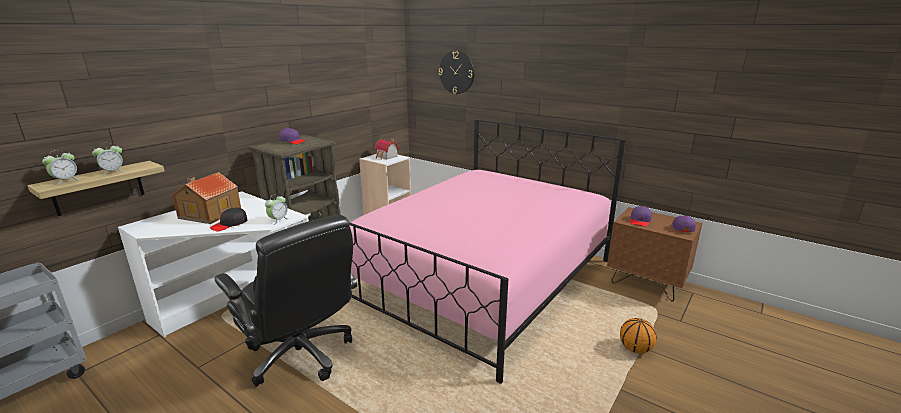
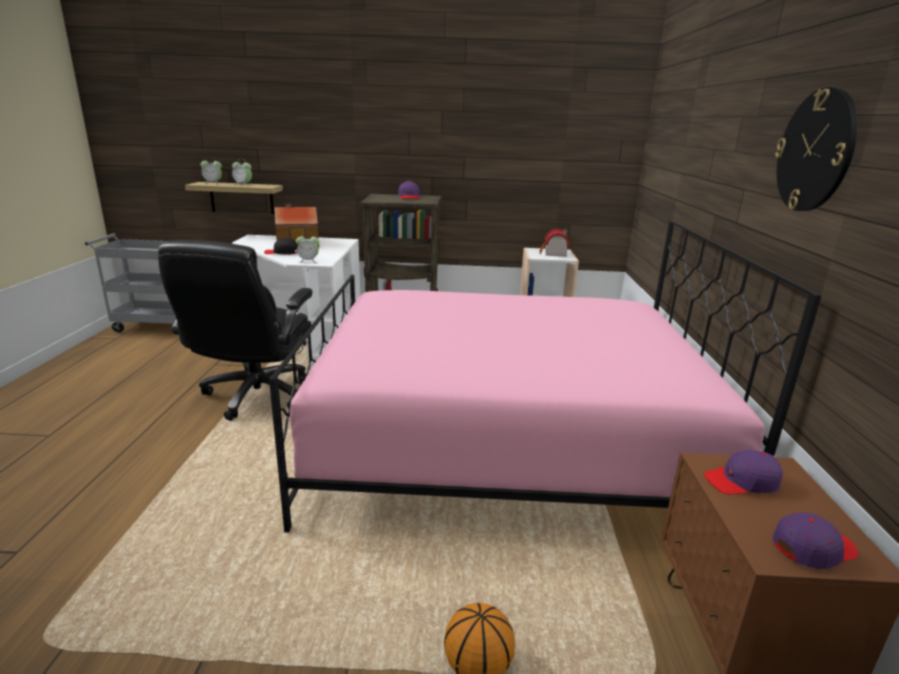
camera: 55 degrees right, 0 degrees up
wall clock [439,51,474,94] -> wall clock moved to [775,87,858,211]

